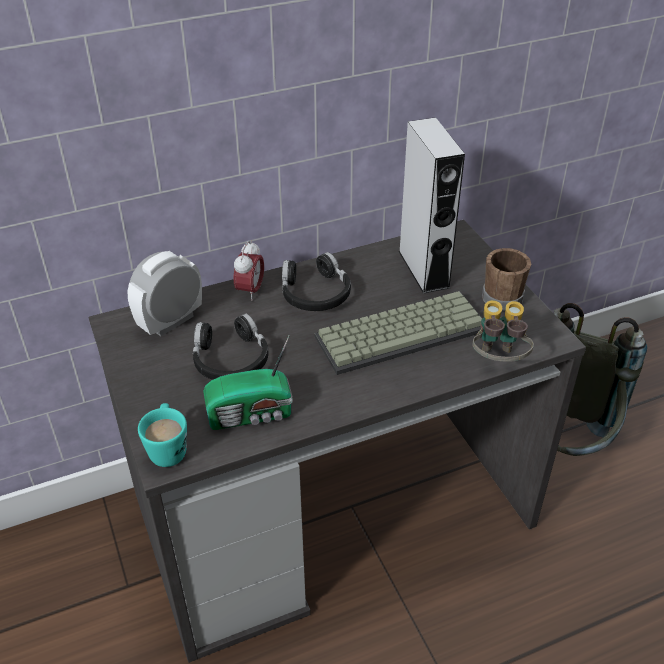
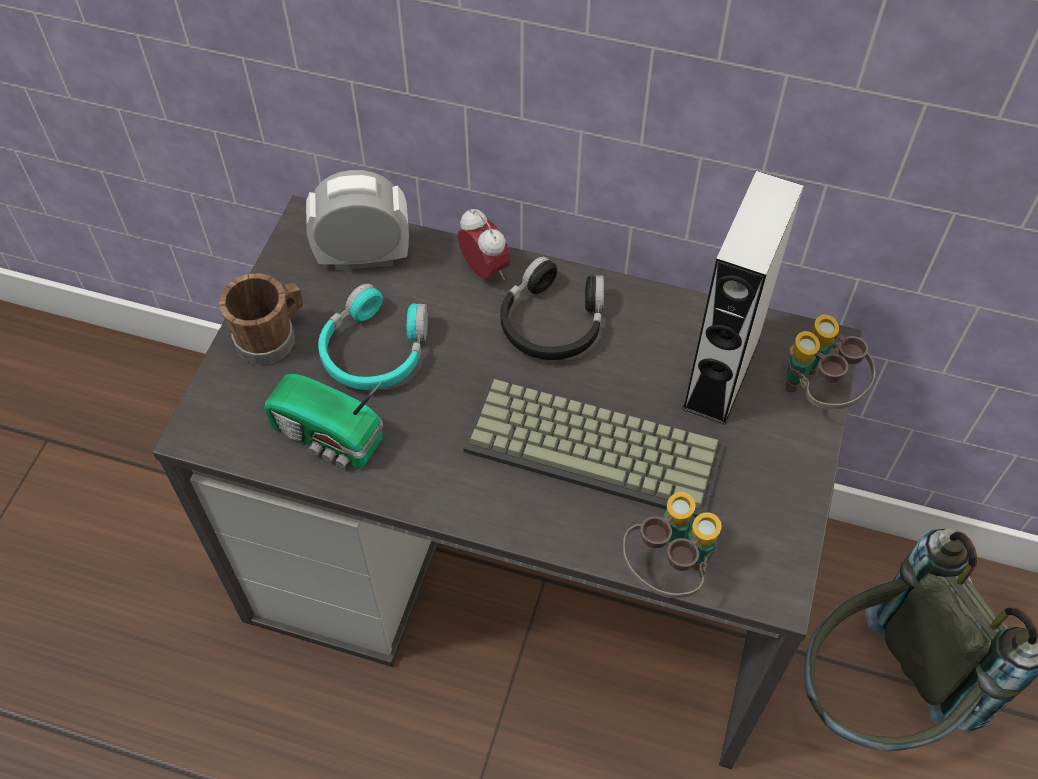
camera: 40 degrees right, 15 degrees up
turquoise mug [138,403,187,467] -> none
black headphones [193,314,268,380] -> turquoise headphones [318,283,428,390]
alarm clock [234,240,264,301] -> alarm clock turned 90 degrees counterclockwise [458,208,511,280]
brown mug [482,248,531,311] -> brown mug moved to [219,273,303,365]
none -> binoculars [786,315,875,409]

